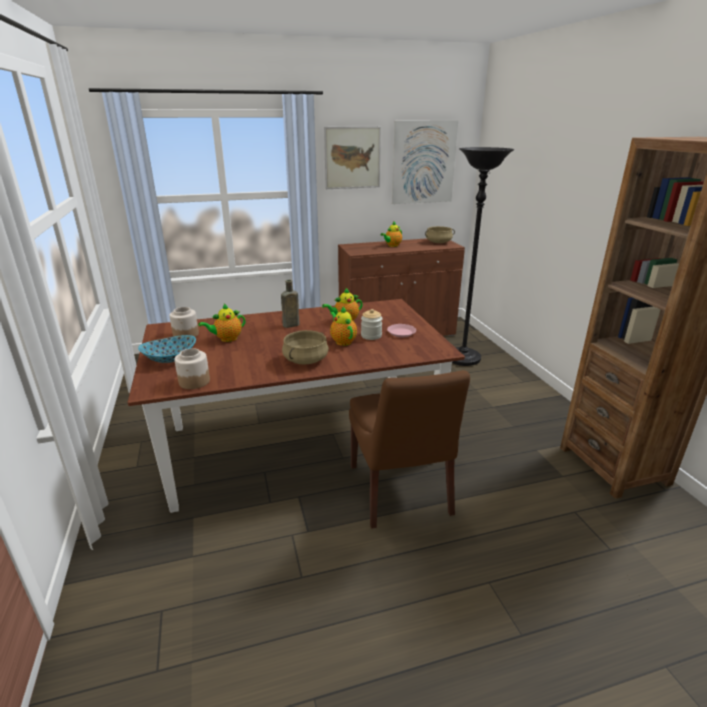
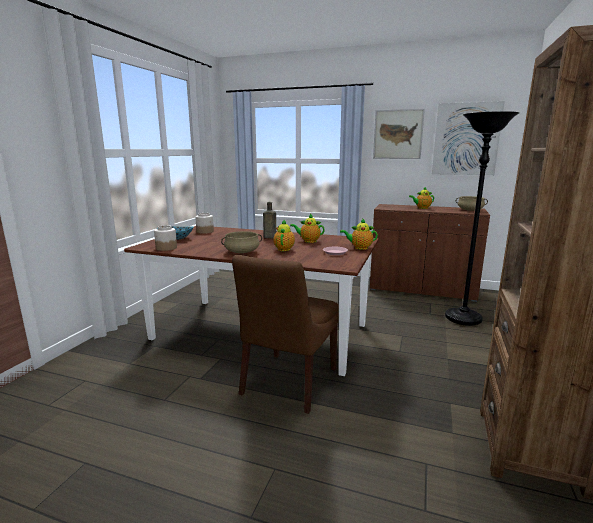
camera: 35 degrees right, 10 degrees down
teapot [198,304,245,342] -> teapot moved to [340,218,378,250]
jar [361,309,383,340] -> none

